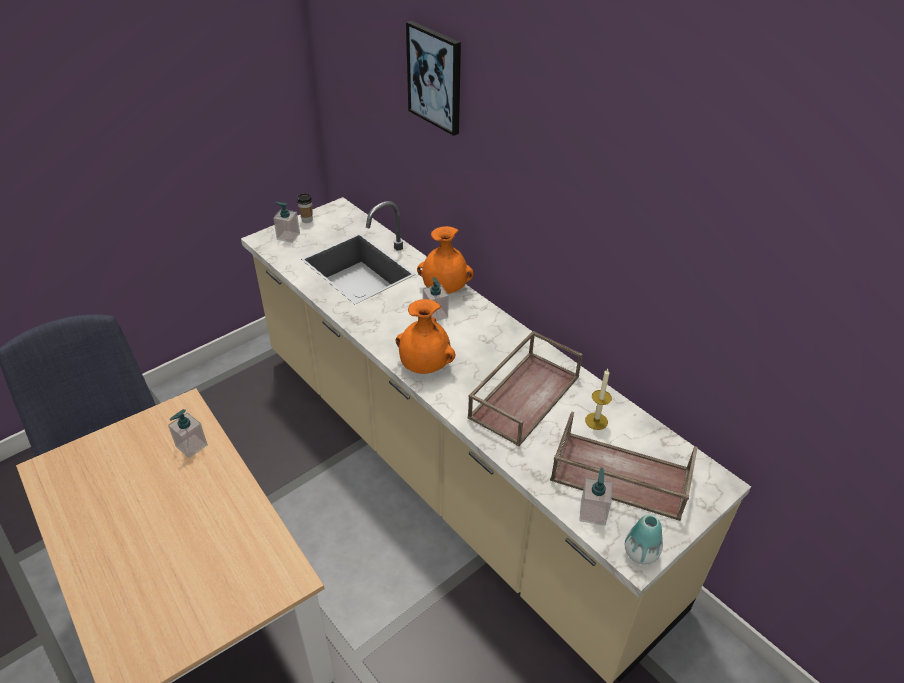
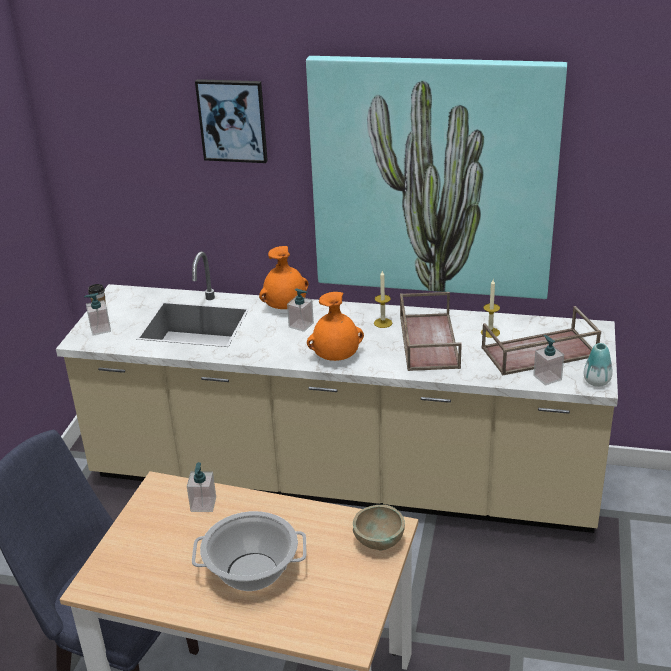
camera: 35 degrees left, 10 degrees down
none -> cooking pot [192,511,306,591]
none -> picture [306,56,567,299]
none -> beige bowl [353,505,405,551]
none -> candle [374,271,392,328]

